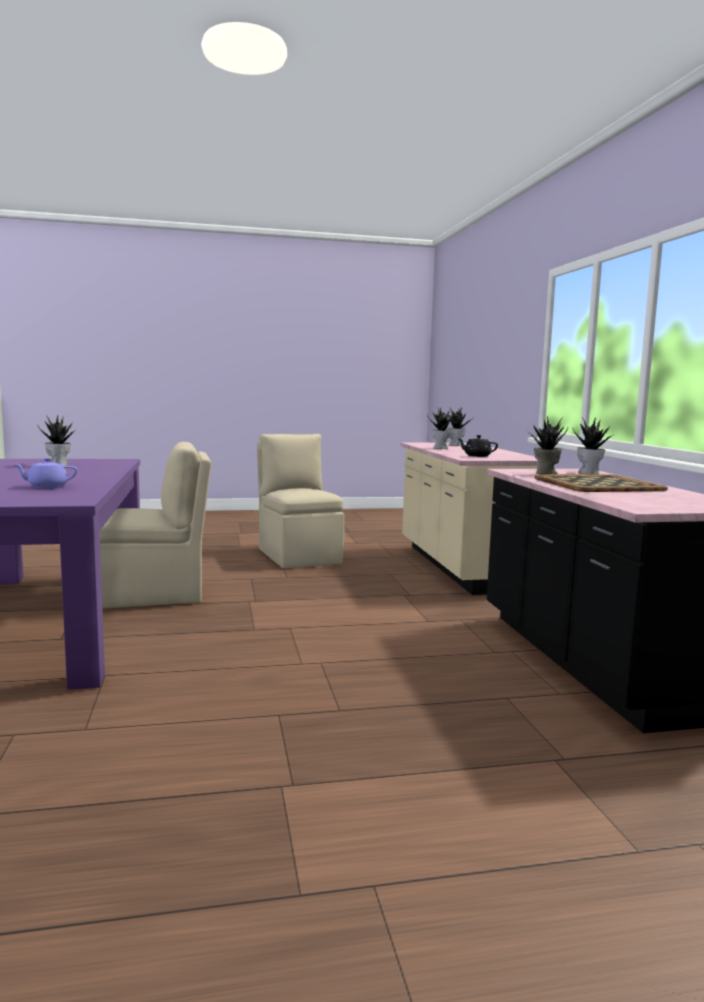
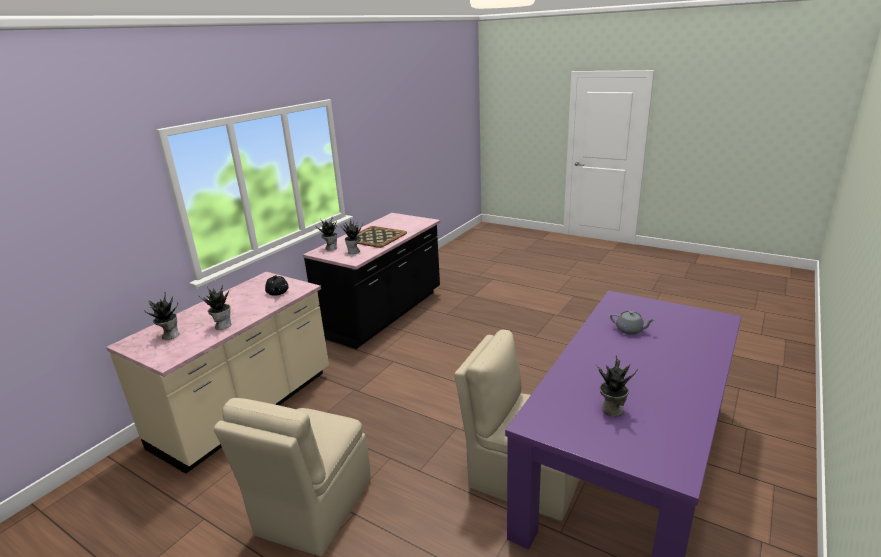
camera: 135 degrees left, 15 degrees up
purple teapot [13,458,77,488] -> grey teapot [610,311,655,334]

